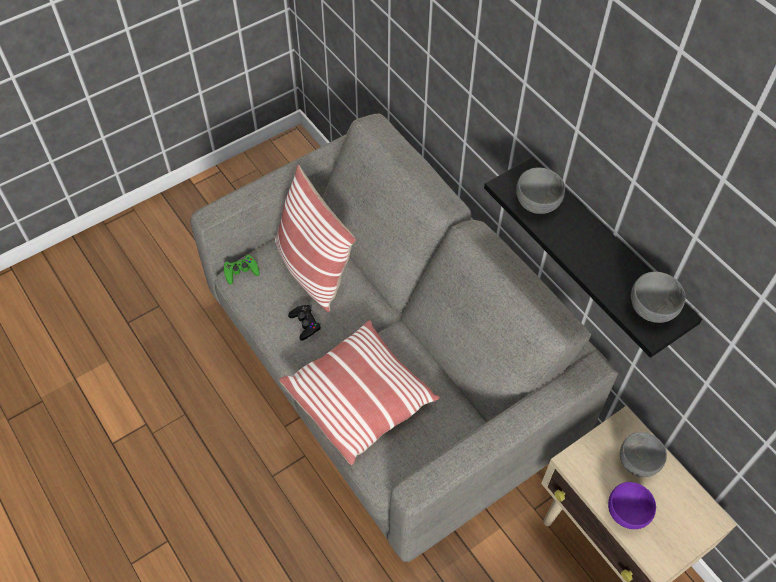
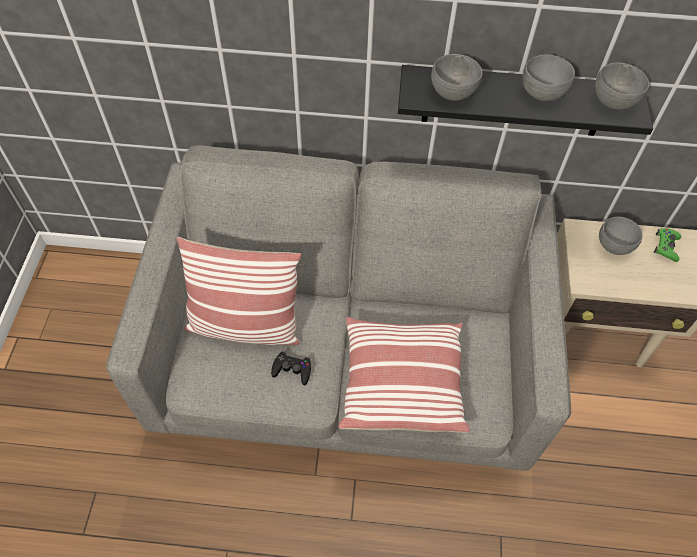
camera: 50 degrees left, 0 degrees up
green game controller [224,254,260,285] -> green game controller moved to [654,228,682,262]
purple bowl [608,482,656,529] -> none
none -> grey bowl [523,54,575,101]

